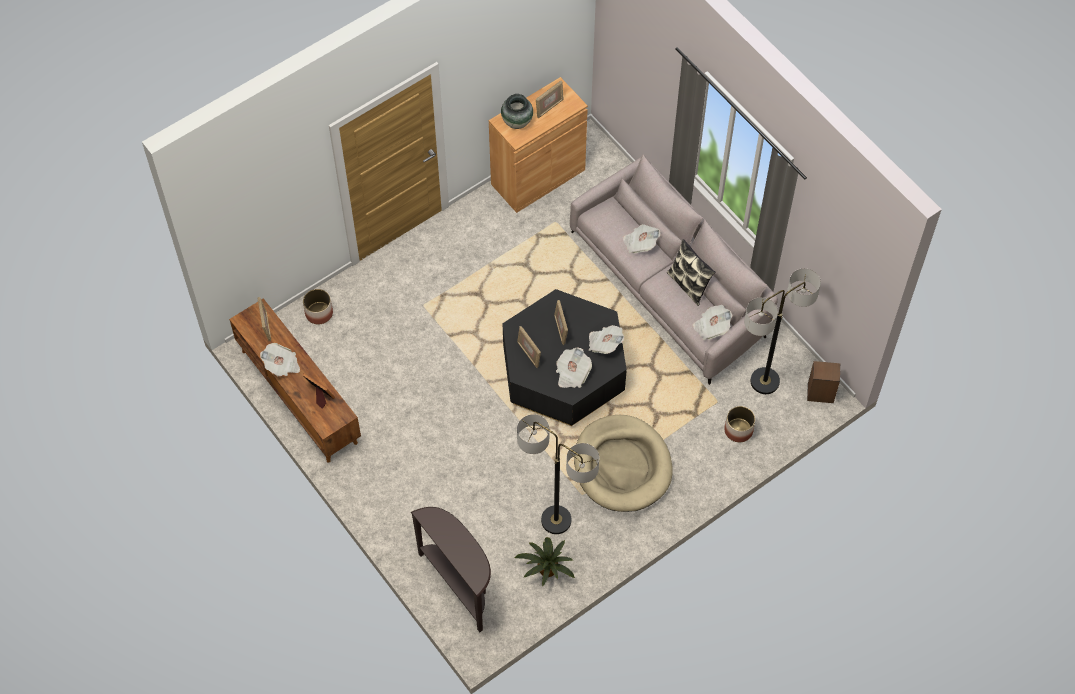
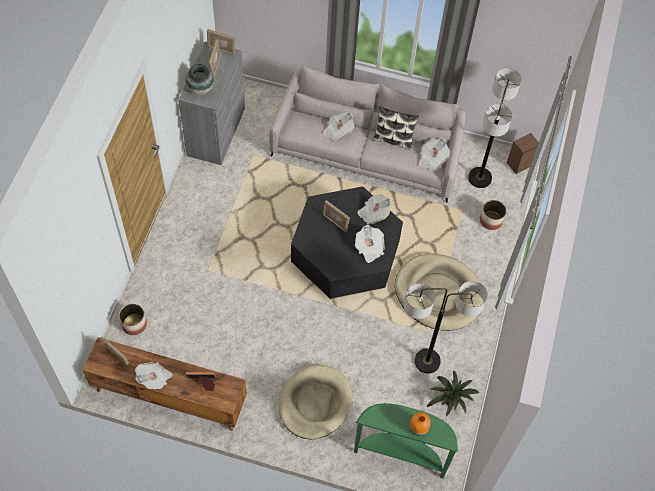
camera: 40 degrees left, 0 degrees up
brown console table [411,507,491,632] -> green console table [354,403,458,479]
brown cabinet [489,77,588,213] -> grey cabinet [178,41,245,165]
picture frame [517,326,541,368] -> picture frame moved to [207,29,235,56]
none -> beige dog bed [279,365,353,439]
none -> orange vase [410,412,431,436]

